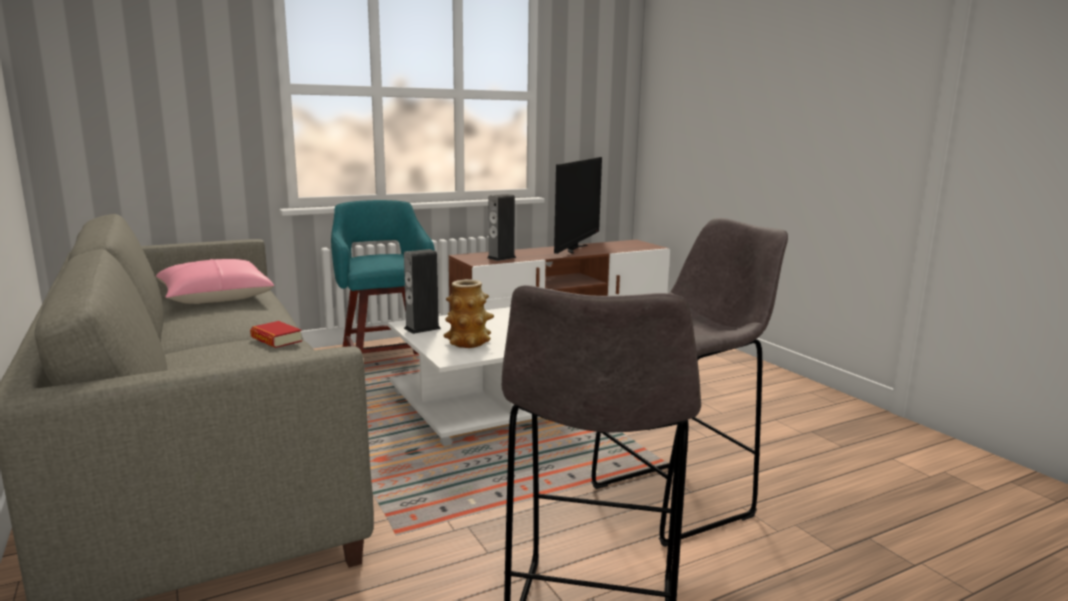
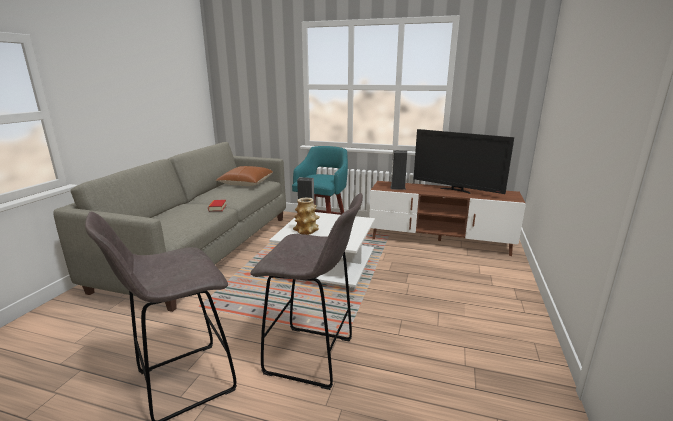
camera: 45 degrees right, 5 degrees up
pink pillow [156,259,274,304] -> brown pillow [216,166,273,186]
television [554,157,602,254] -> television turned 60 degrees clockwise [414,129,514,194]

